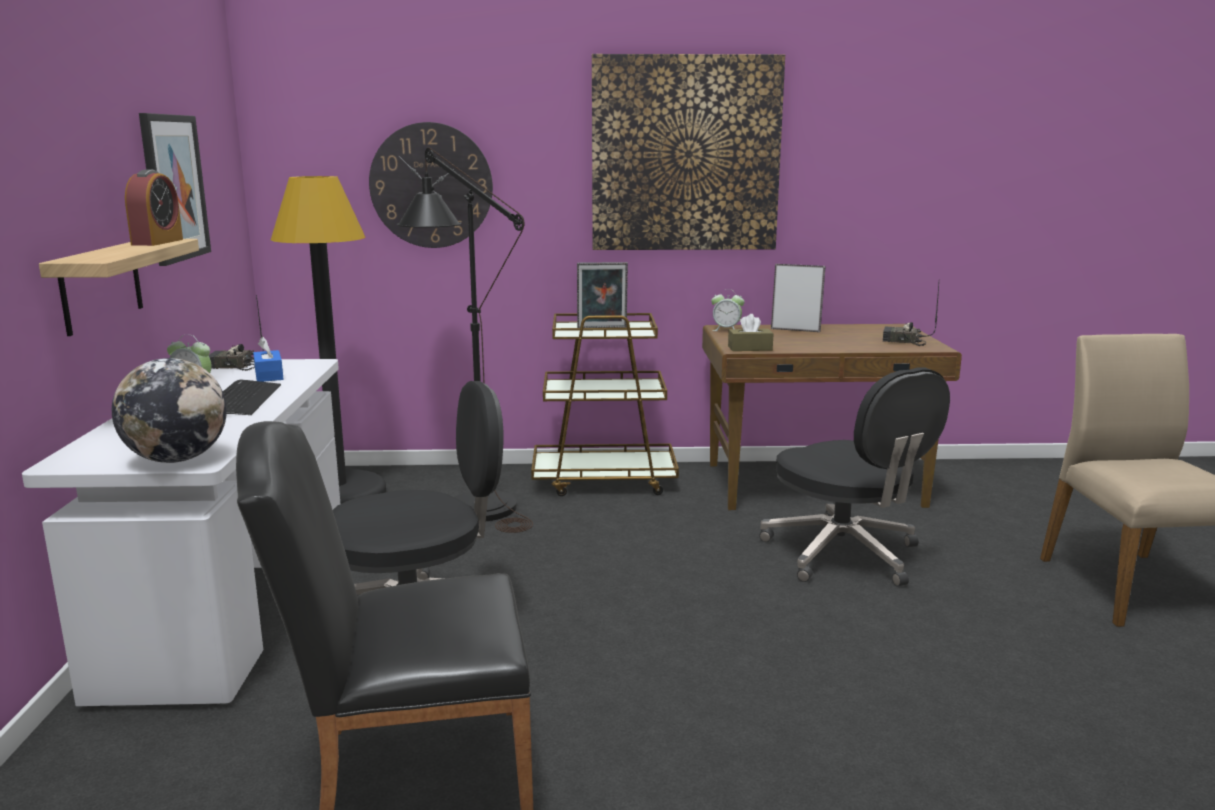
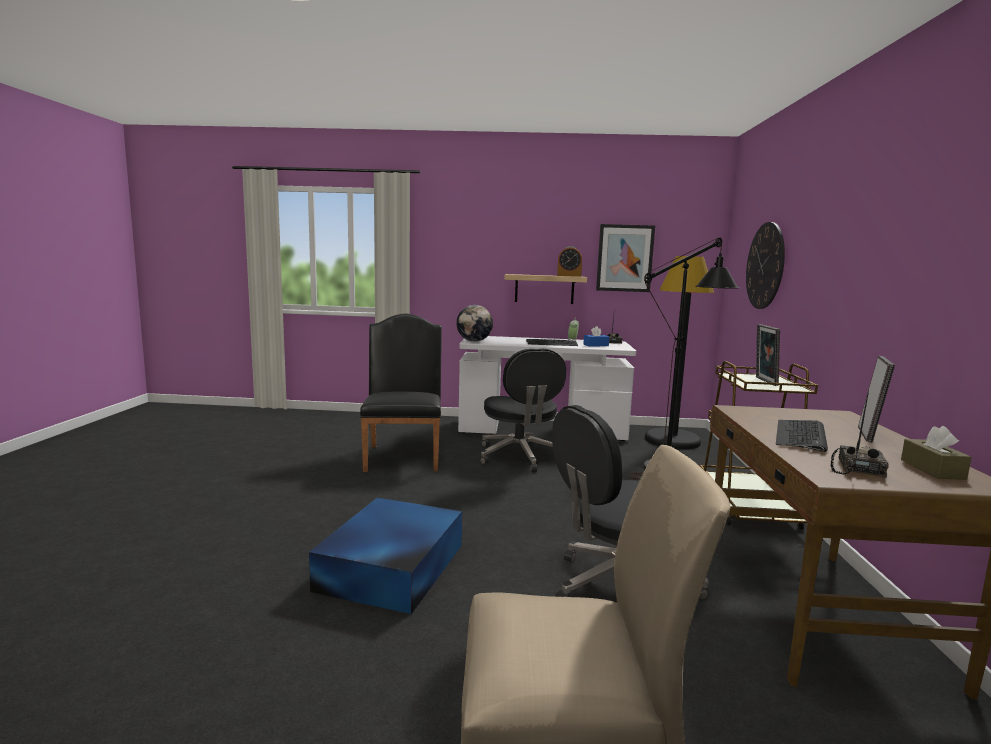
camera: 95 degrees right, 5 degrees down
picture [592,54,785,250] -> none
alarm clock [711,289,745,331] -> none
brown tissue box [728,314,773,351] -> brown tissue box moved to [901,426,972,480]
none -> blue storage box [309,498,462,614]
none -> keyboard [776,420,828,452]

